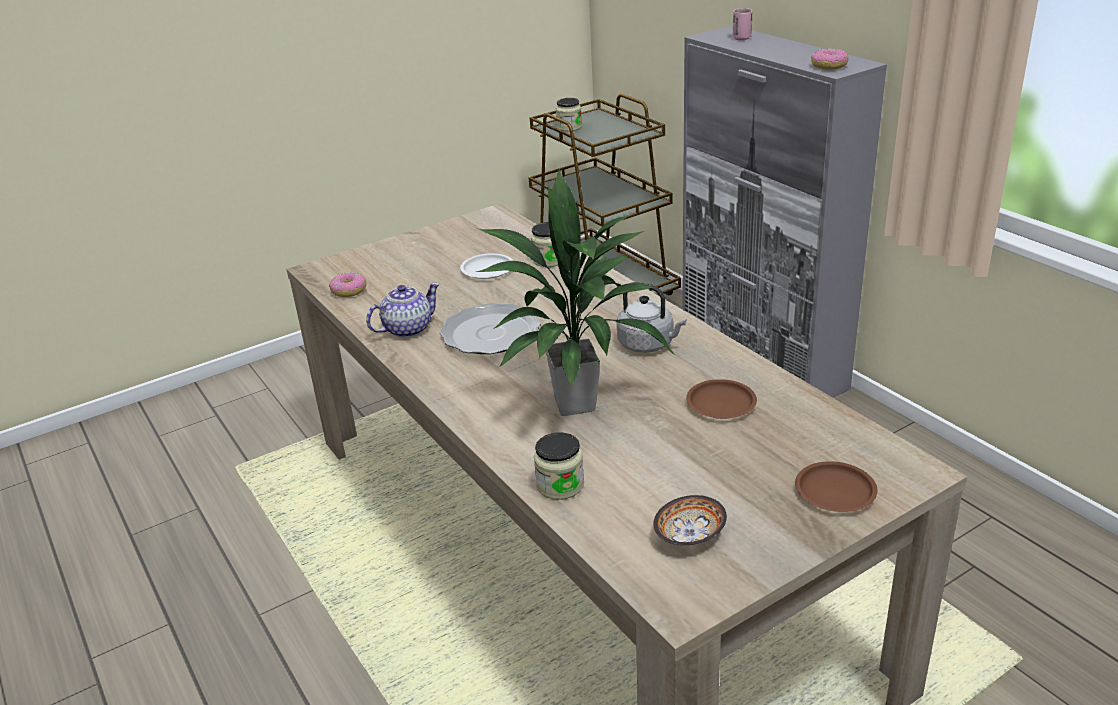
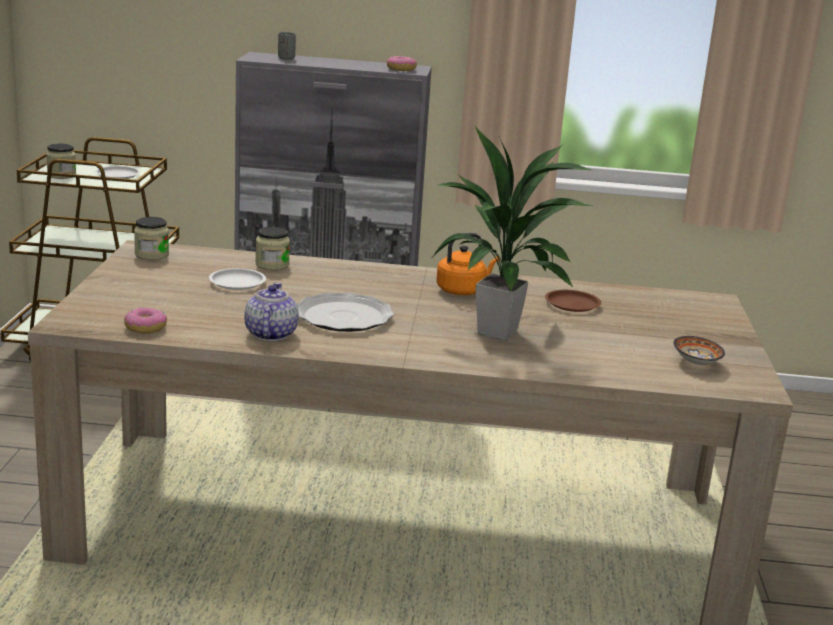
camera: 55 degrees left, 10 degrees down
jar [534,432,584,500] -> jar moved to [134,217,169,260]
grey kettle [617,282,686,353] -> orange kettle [436,233,500,295]
pink cup [733,8,752,40] -> grey cup [278,32,296,60]
brown plate [795,461,878,512] -> none
none -> white plate [95,166,140,179]

